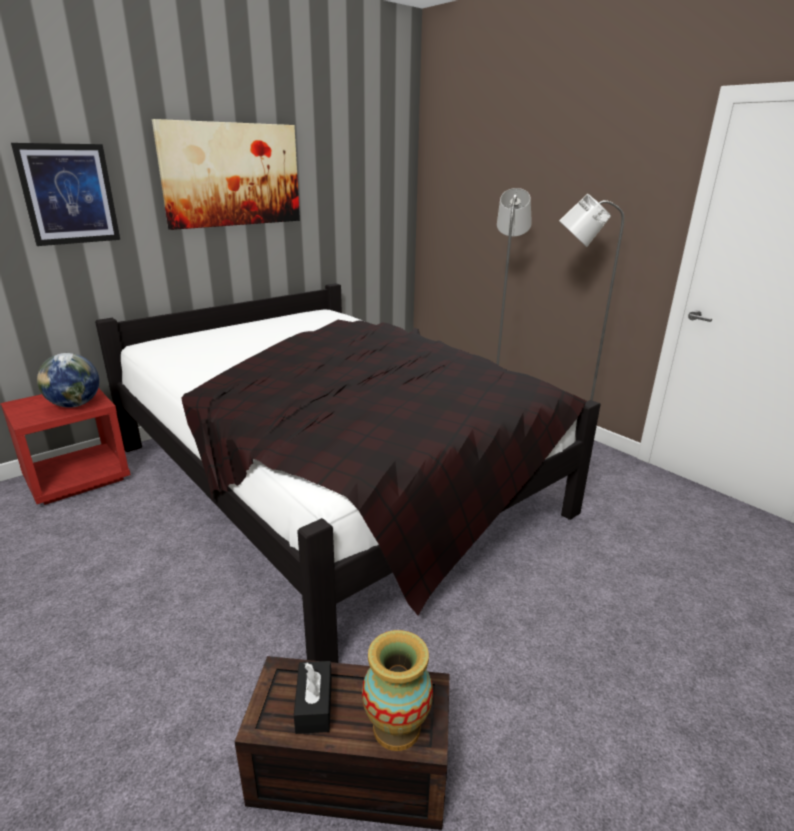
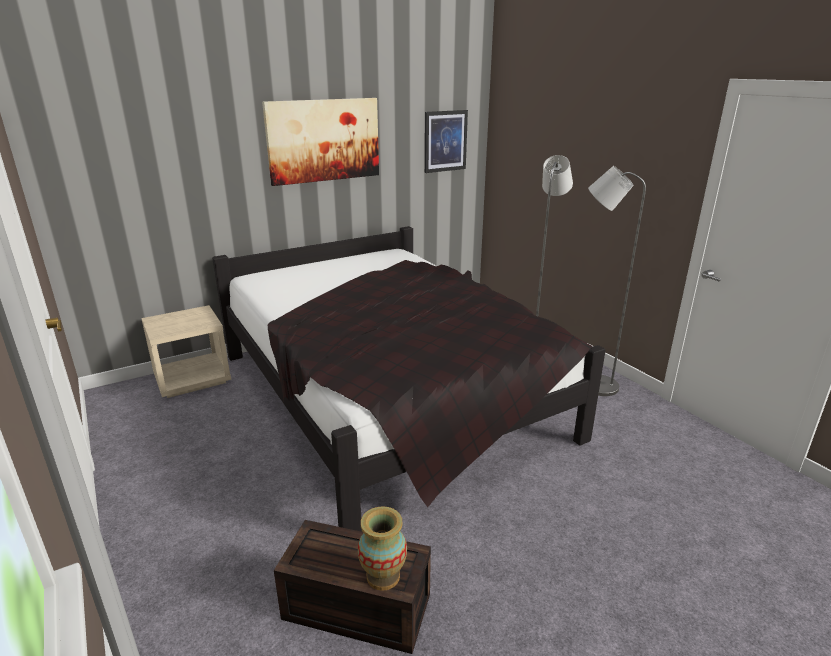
camera: 10 degrees right, 0 degrees up
red nightstand [1,388,131,505] -> beige nightstand [141,305,231,398]
picture [11,143,120,246] -> picture moved to [425,110,468,173]
globe [37,353,99,408] -> none
black tissue box [294,661,332,734] -> none

